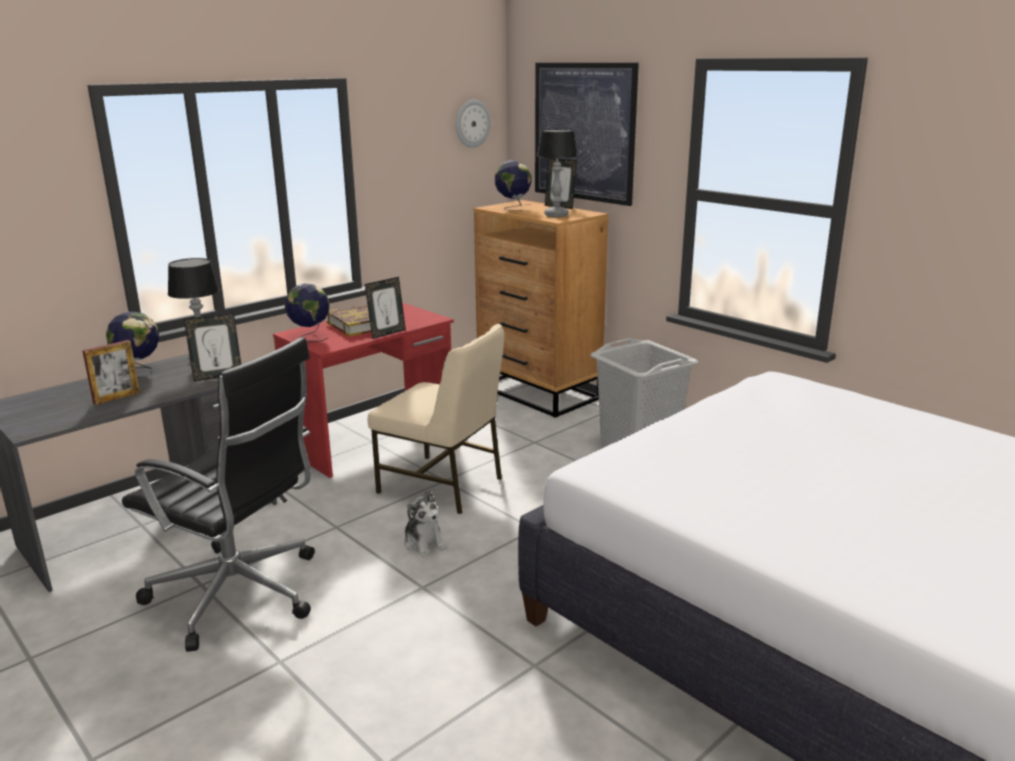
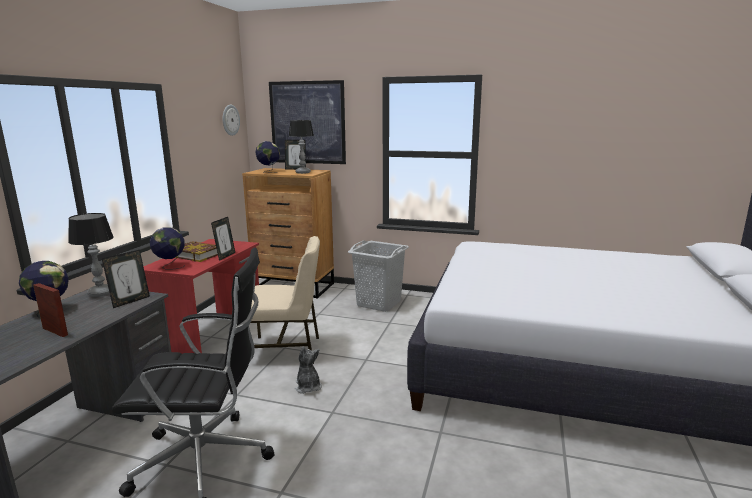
camera: 30 degrees left, 5 degrees down
picture frame [82,340,140,405] -> picture frame turned 75 degrees counterclockwise [33,283,68,337]
plush toy [404,489,448,557] -> plush toy turned 135 degrees counterclockwise [295,346,322,394]

